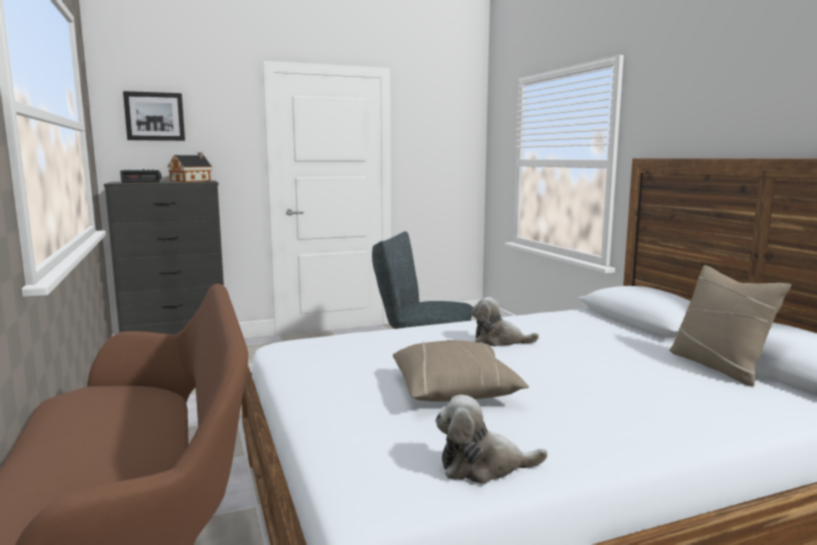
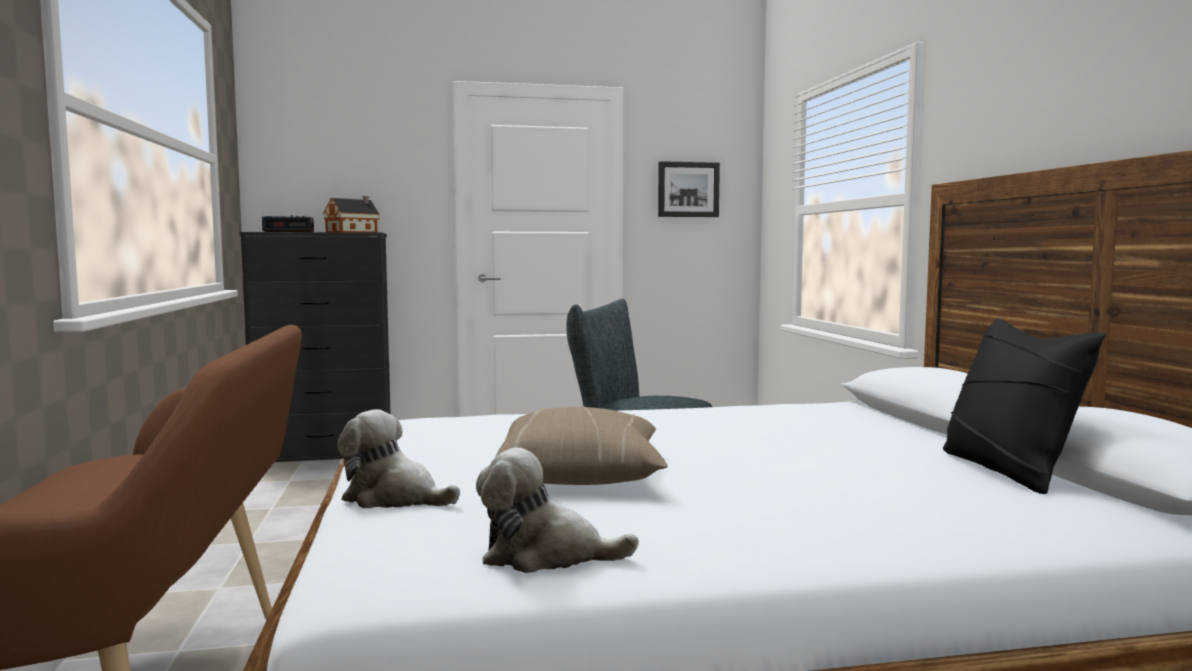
camera: 10 degrees right, 5 degrees down
picture [123,91,185,141] -> picture moved to [658,161,720,217]
plush toy [471,297,539,346] -> plush toy moved to [337,409,460,508]
beige pillow [670,265,791,387] -> black pillow [943,318,1106,494]

